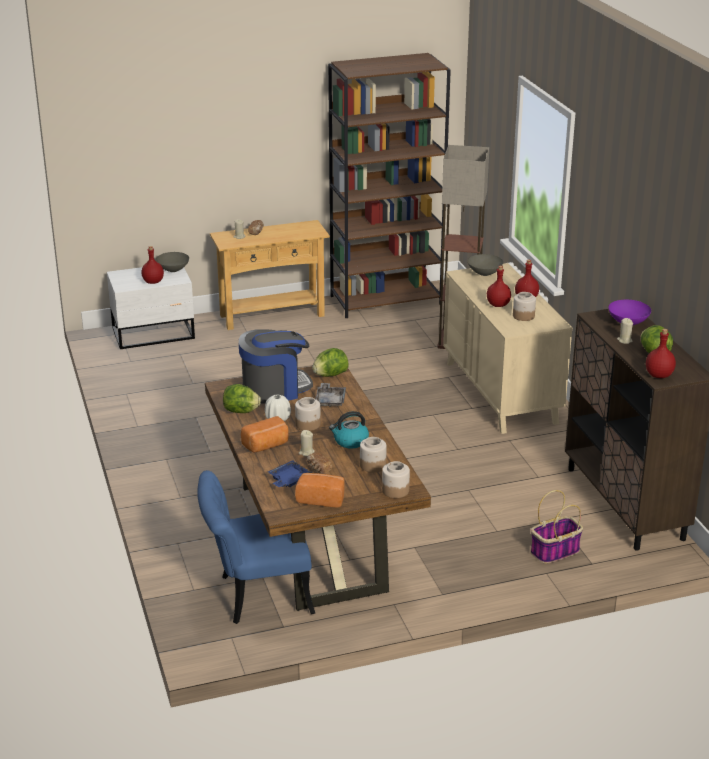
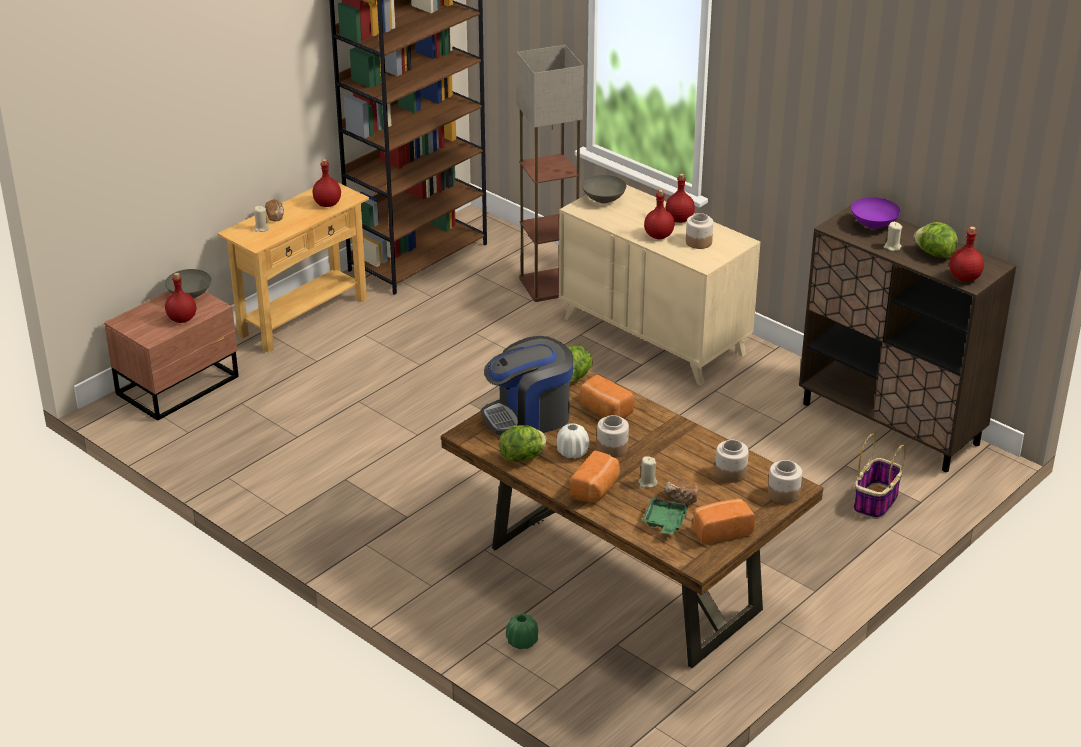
camera: 30 degrees left, 5 degrees up
white nightstand [107,267,195,349] -> brown nightstand [104,291,239,421]
blue chair [197,470,315,624] -> none
coffee machine [239,329,313,404] -> coffee machine turned 150 degrees counterclockwise [481,336,573,435]
blue tray [268,460,313,487] -> green tray [642,497,689,535]
grey tray [315,383,346,407] -> bread [580,375,634,418]
kettle [329,411,369,449] -> none
none -> red bottle [312,159,341,207]
none -> green vase [506,614,538,649]

